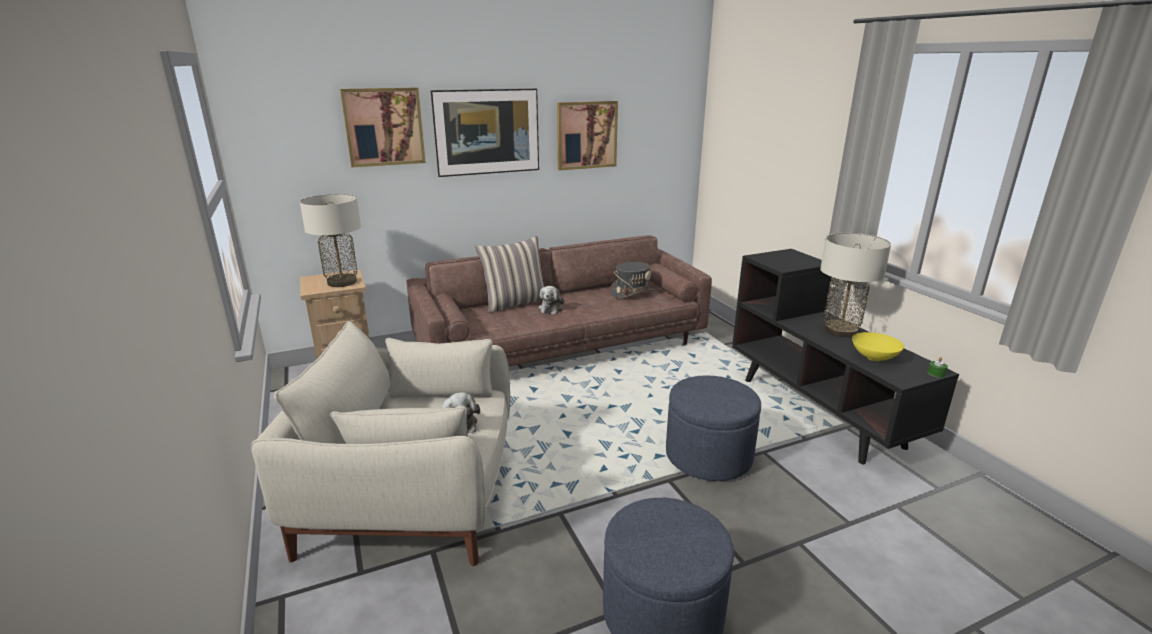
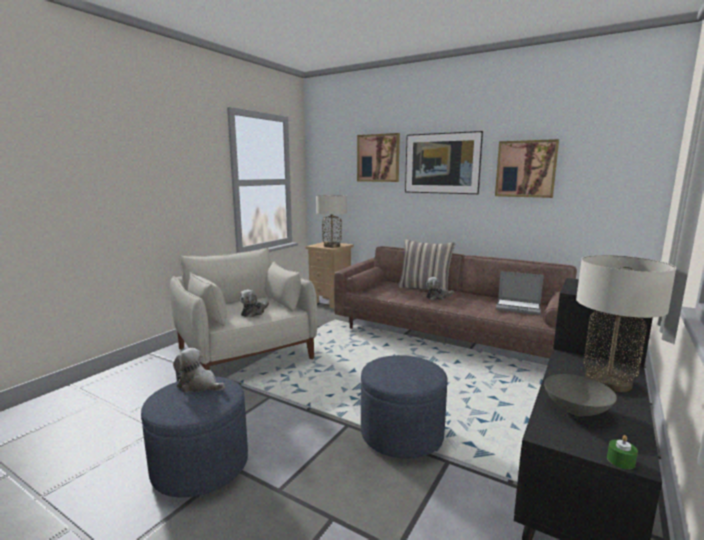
camera: 55 degrees right, 10 degrees down
grey hat [610,262,655,298] -> laptop [496,271,544,315]
yellow bowl [852,332,904,361] -> grey bowl [544,374,617,416]
none -> plush toy [173,348,225,392]

